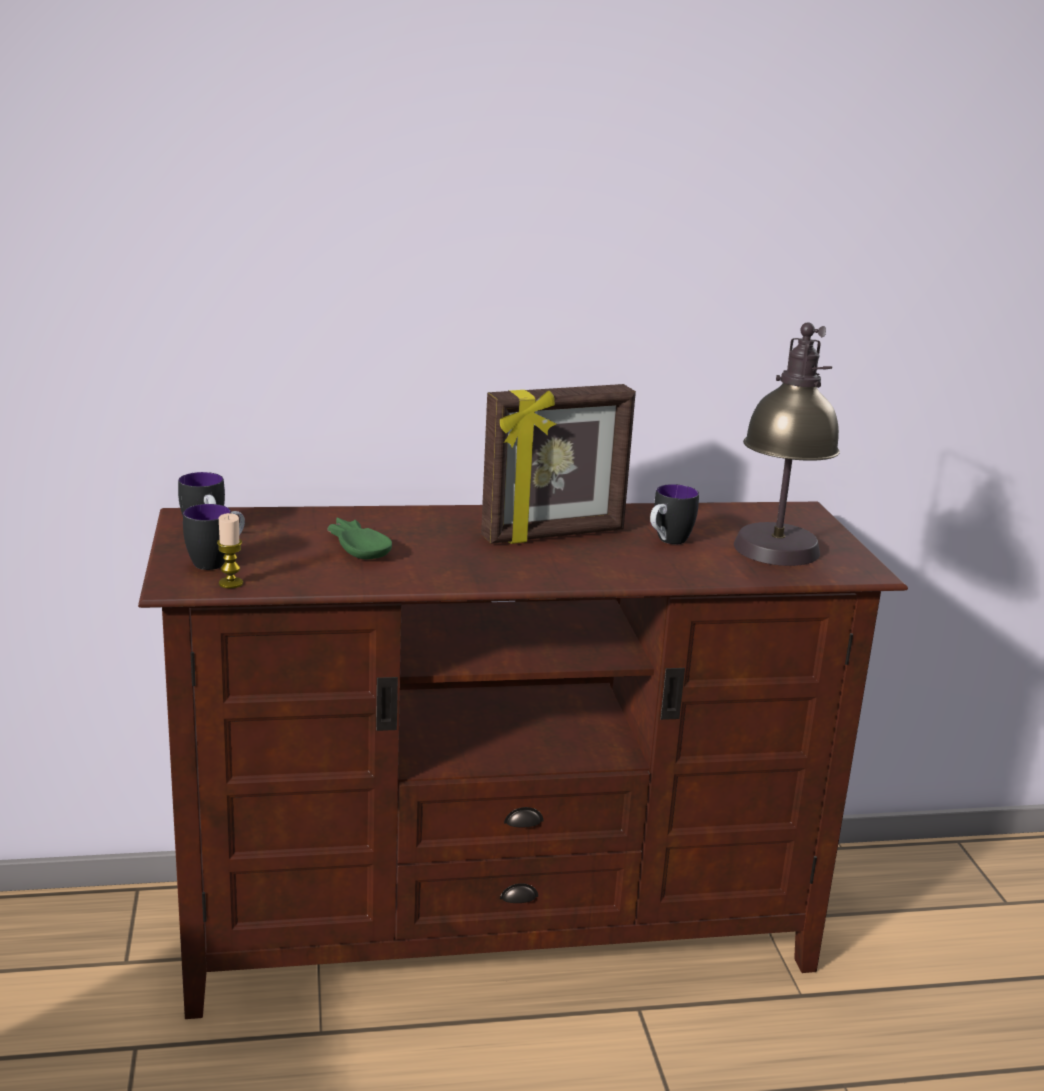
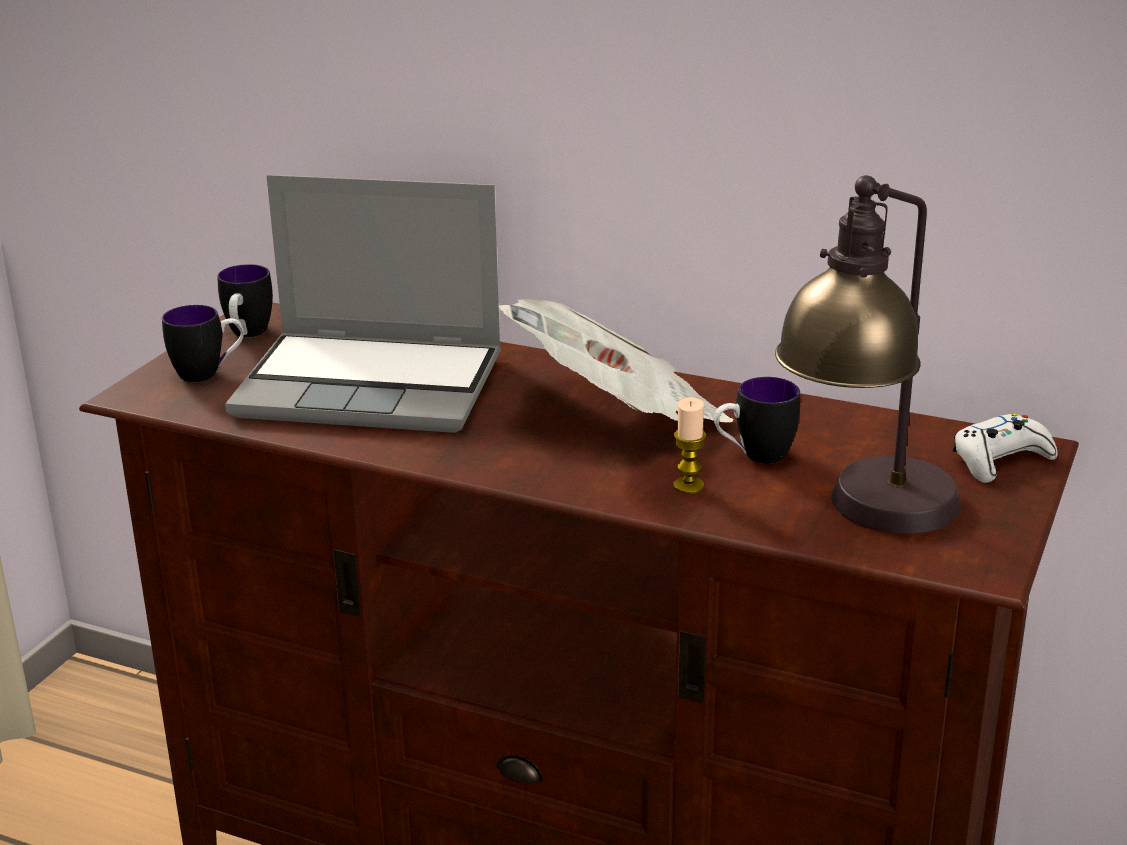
camera: 35 degrees right, 5 degrees up
candle [217,513,243,588] -> candle moved to [673,397,706,494]
green bowl [327,518,392,559] -> laptop [225,175,501,433]
picture frame [481,384,636,544] -> newspaper [498,299,734,422]
none -> white game controller [953,413,1058,483]

